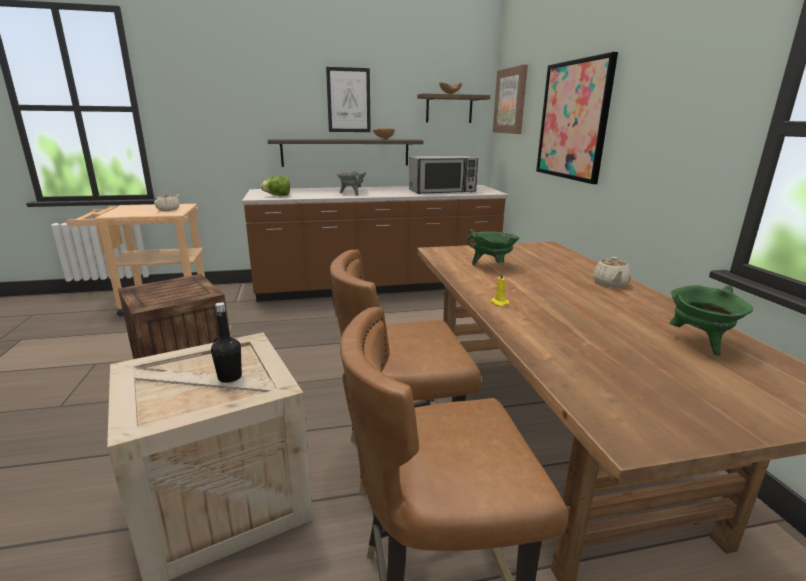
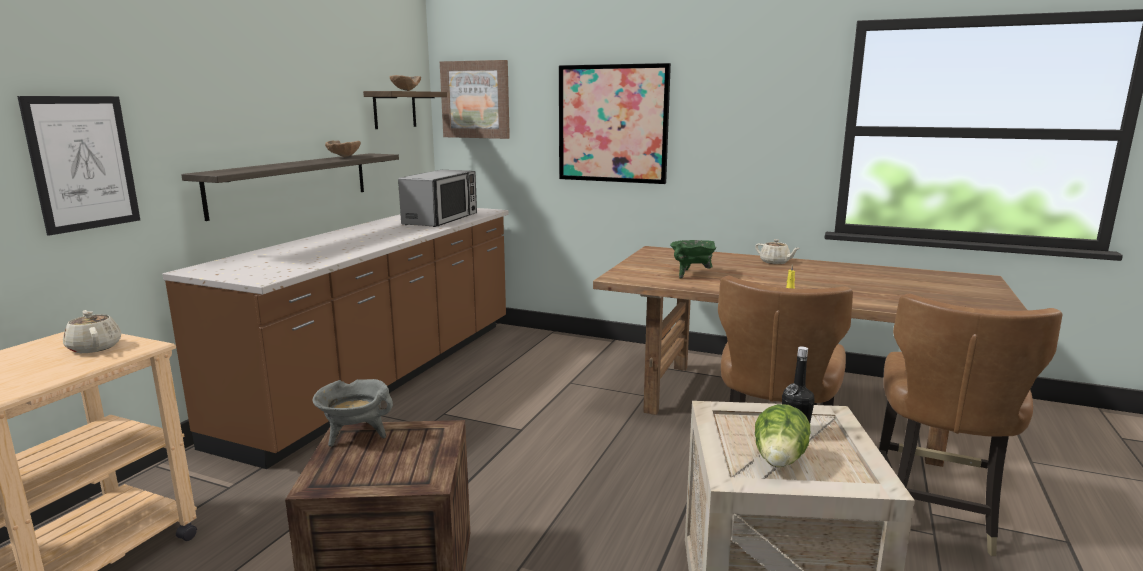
camera: 55 degrees left, 5 degrees down
lettuce [261,175,290,196] -> lettuce moved to [755,404,810,467]
picture [326,67,371,132] -> picture moved to [17,96,140,236]
grey cooking pot [336,170,366,195] -> grey cooking pot moved to [313,379,393,447]
green cooking pot [670,285,753,355] -> none

